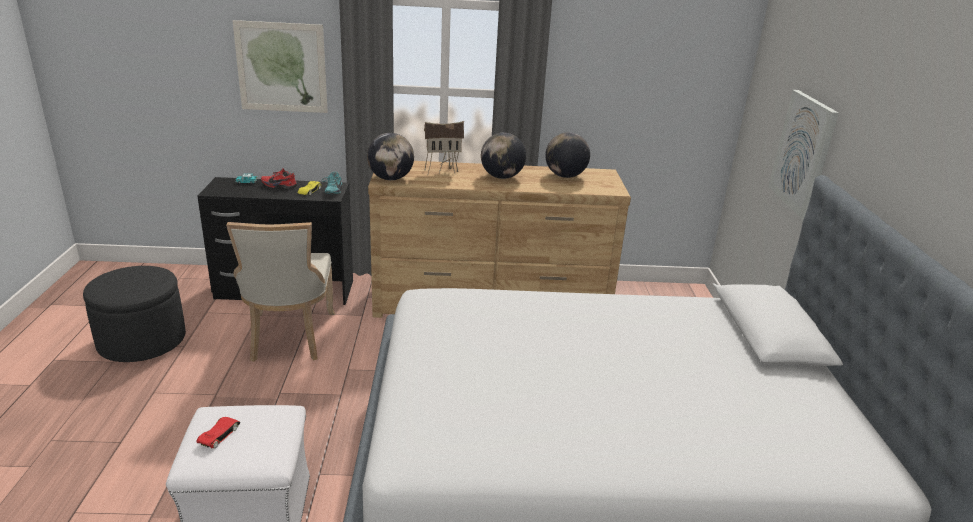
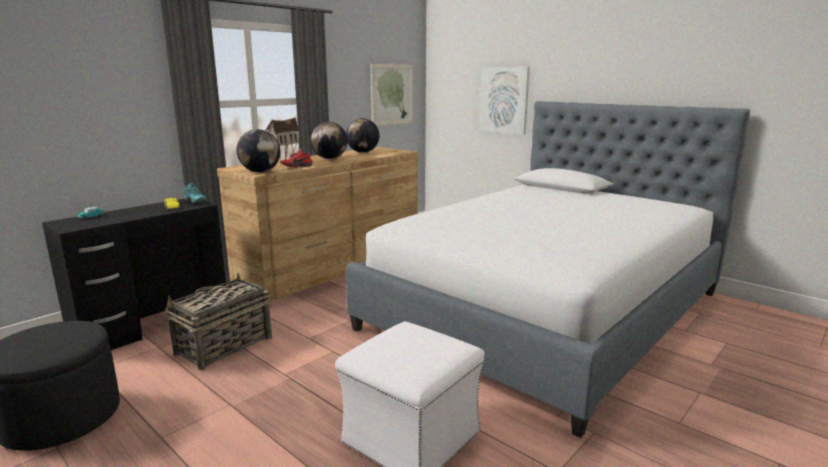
camera: 45 degrees left, 10 degrees down
red toy car [196,417,240,448] -> none
beige chair [226,222,335,362] -> basket [165,274,272,370]
picture [233,20,328,113] -> picture moved to [371,64,413,126]
red shoe [261,168,297,189] -> red shoe moved to [281,149,313,168]

